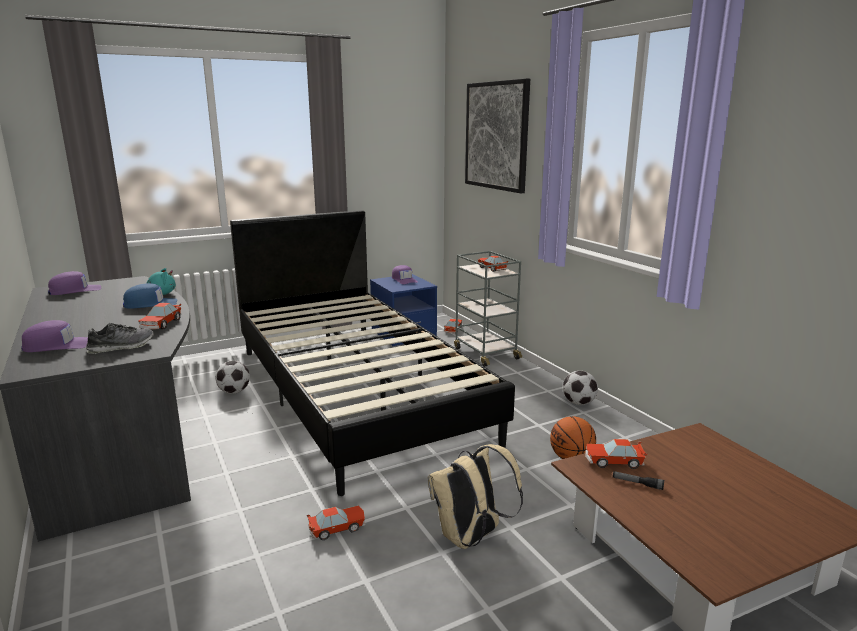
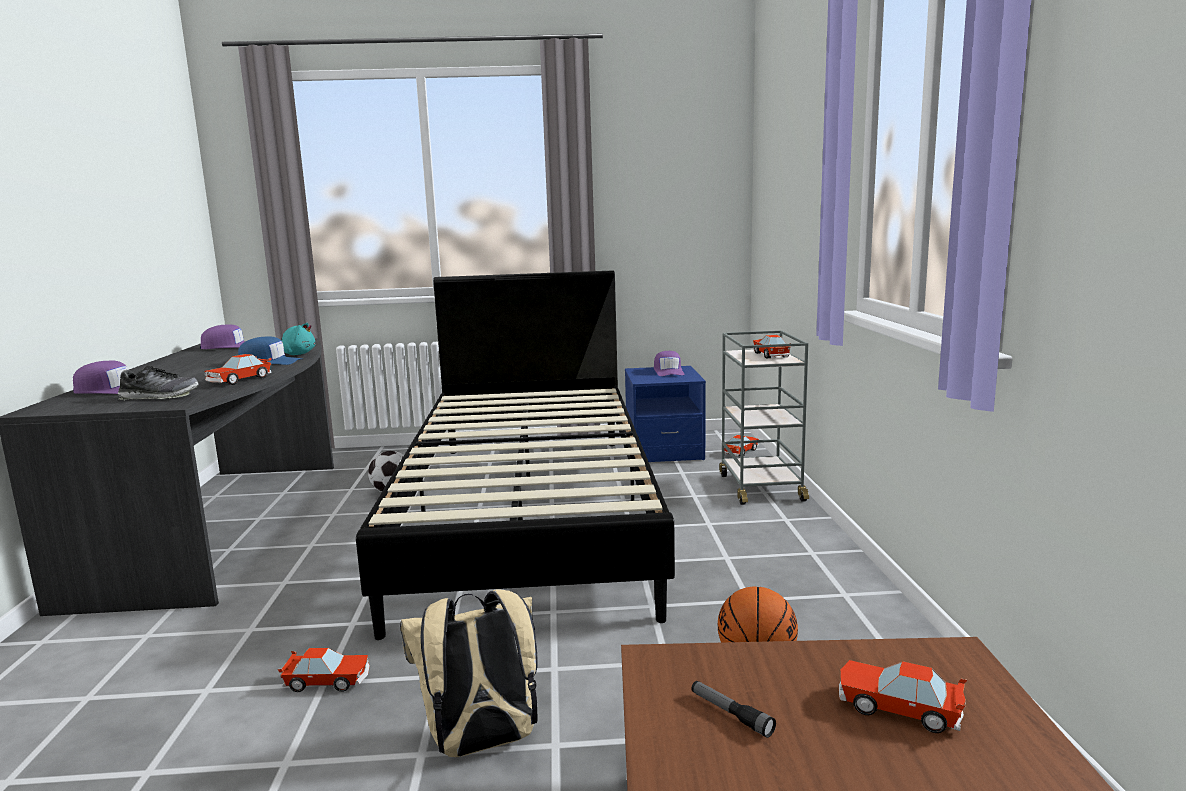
camera: 25 degrees right, 5 degrees down
picture [465,78,530,193] -> none
football [563,371,598,405] -> none
toy car [585,439,648,469] -> toy car moved to [839,660,967,733]

